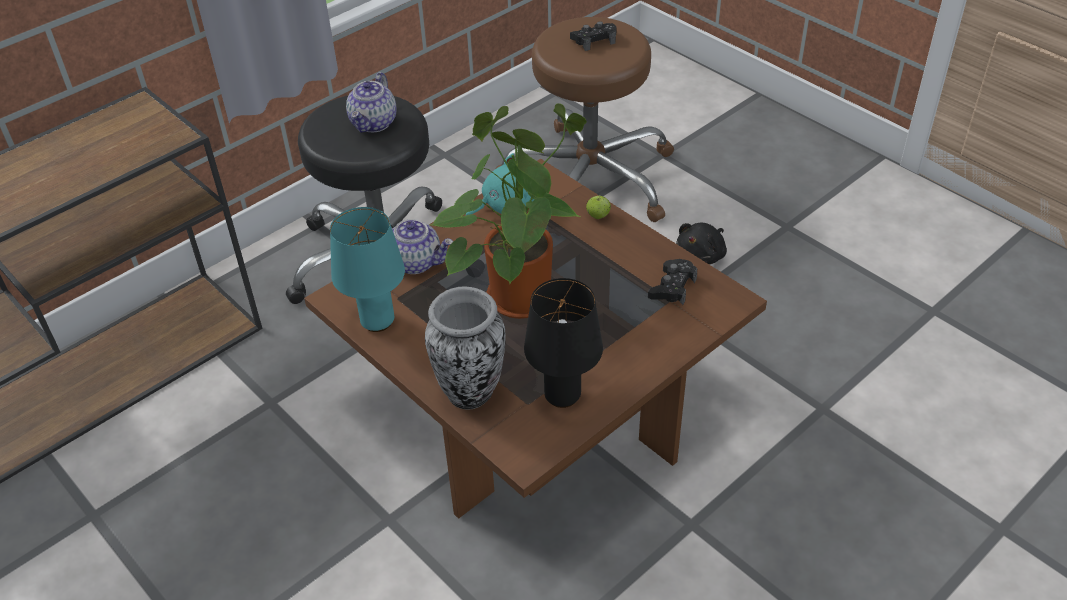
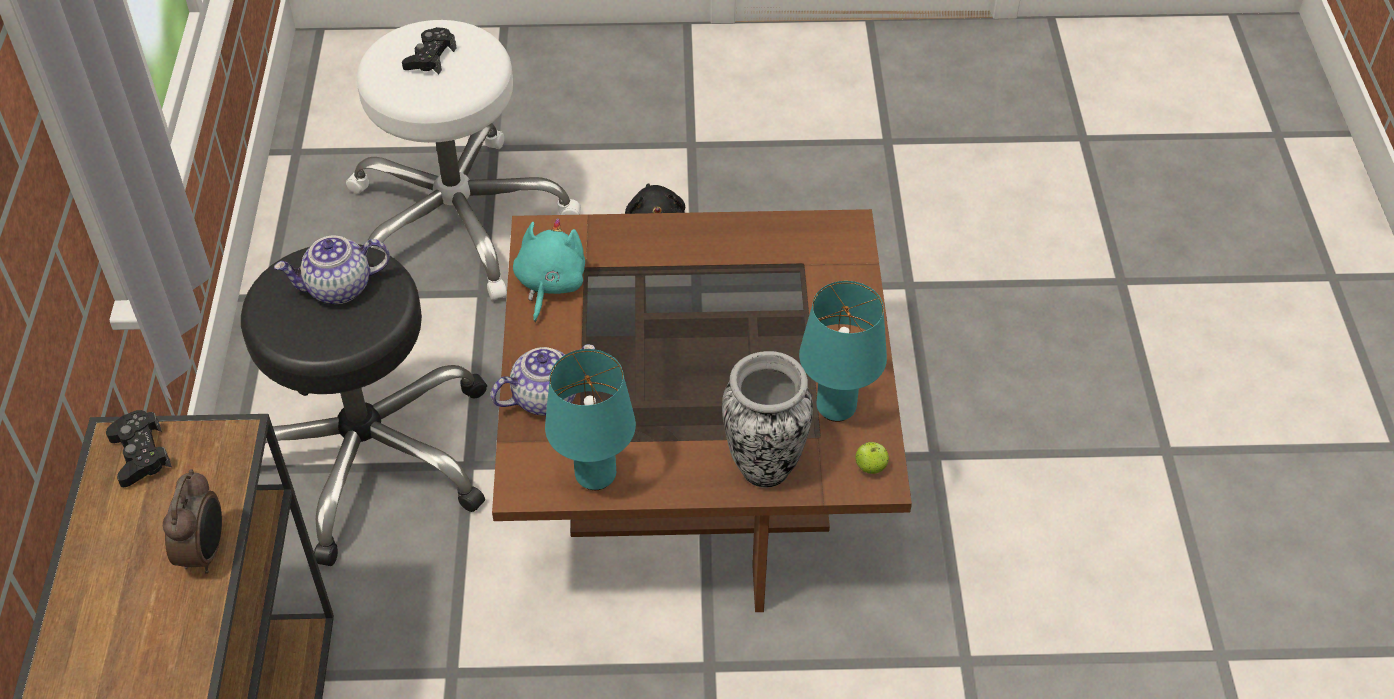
camera: 50 degrees left, 5 degrees up
teapot [346,72,396,133] -> teapot turned 105 degrees clockwise [274,235,390,304]
potted plant [431,103,587,319] -> none
brown stool [496,17,674,222] -> white stool [346,20,581,300]
black table lamp [524,278,603,408] -> turquoise table lamp [799,281,887,422]
apple [586,196,611,219] -> apple moved to [856,442,889,474]
black game controller [648,259,697,305] -> black game controller moved to [106,410,172,488]
none -> alarm clock [163,469,222,574]

